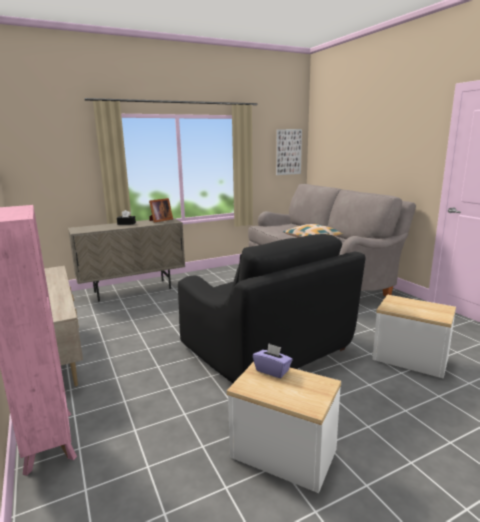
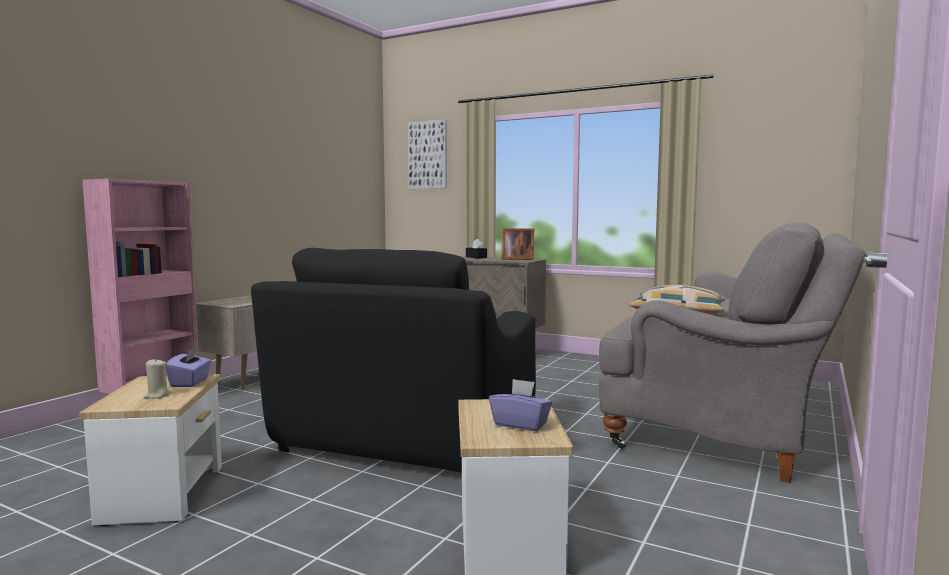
camera: 55 degrees right, 10 degrees down
picture [276,129,302,175] -> picture moved to [408,119,447,189]
none -> beige candle [144,358,171,399]
none -> purple tissue box [489,379,553,431]

